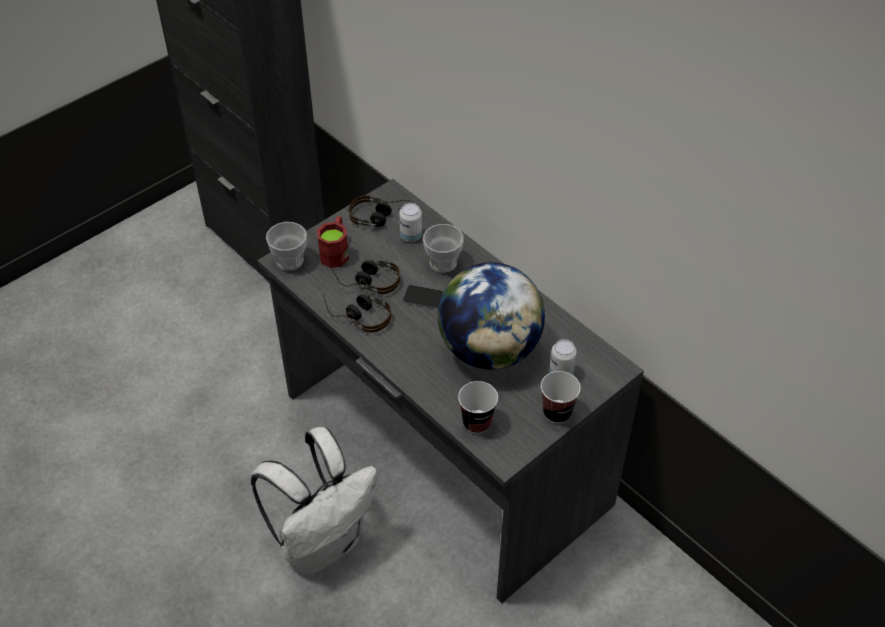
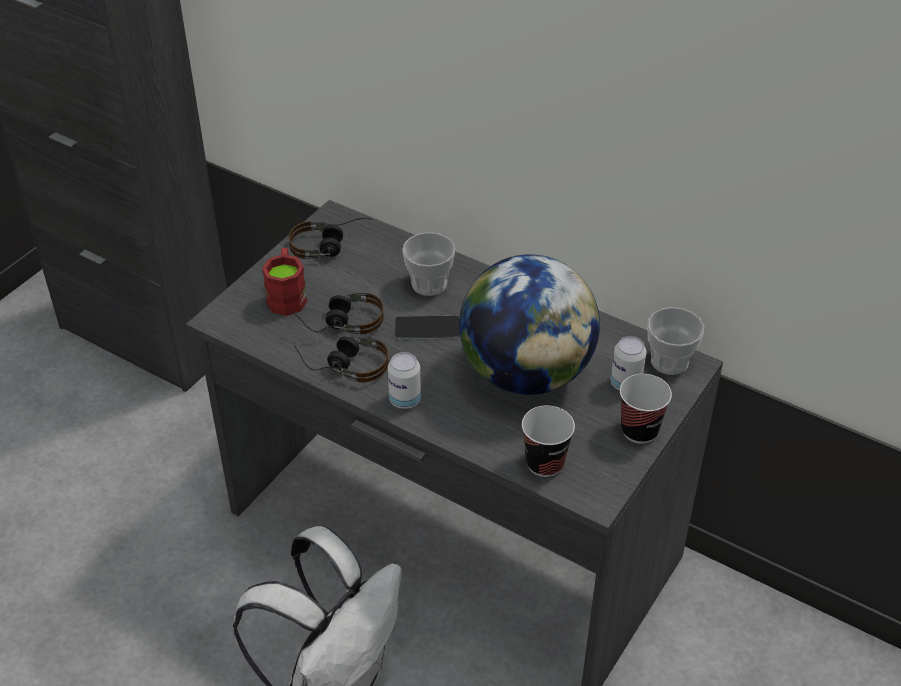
camera: 15 degrees left, 5 degrees down
cup [266,222,307,271] -> cup moved to [647,307,704,375]
can [399,203,422,242] -> can moved to [388,352,421,409]

